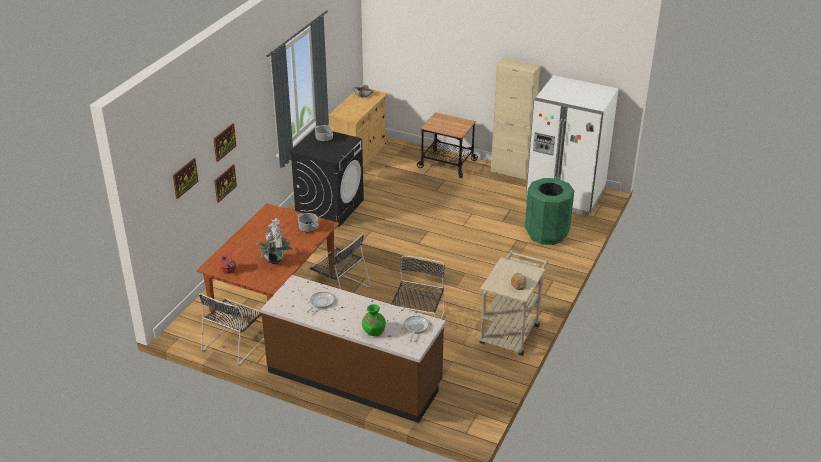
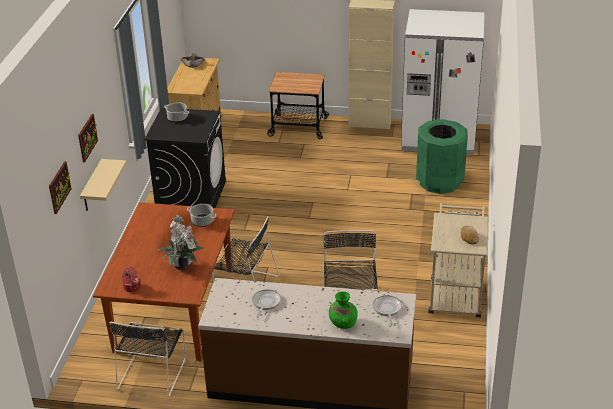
camera: 15 degrees left, 0 degrees up
picture [214,164,237,203] -> beige shelf [80,159,127,211]

